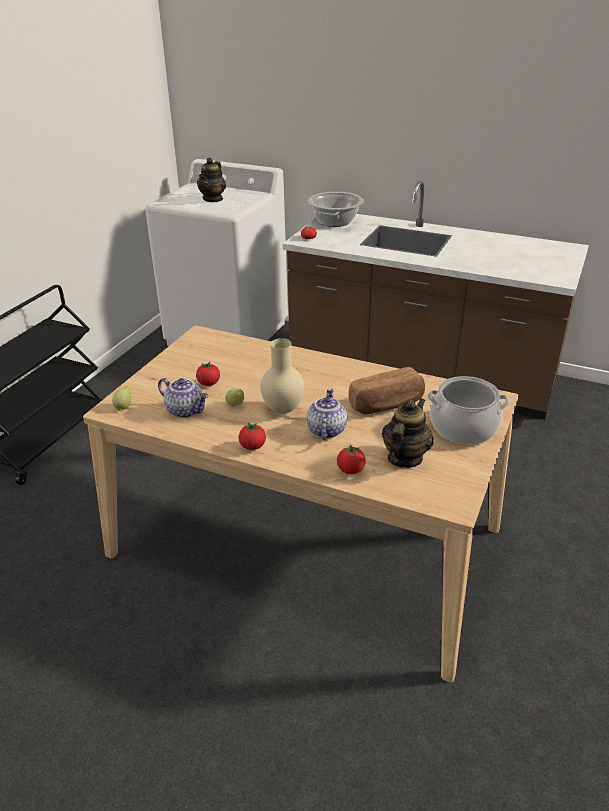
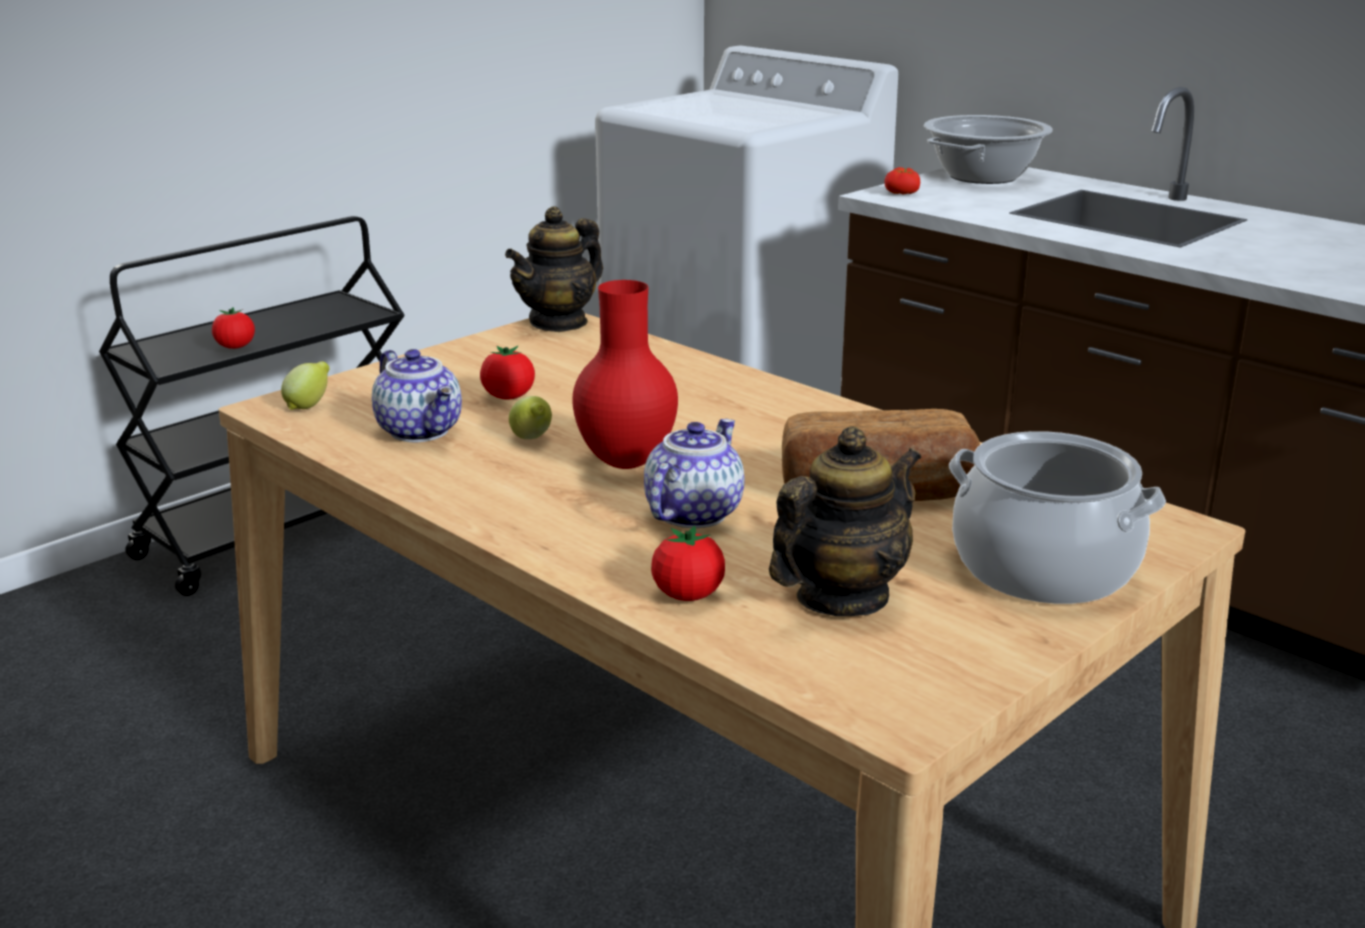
camera: 20 degrees right, 10 degrees down
teapot [197,157,226,202] -> teapot moved to [505,206,603,332]
tomato [238,422,266,450] -> tomato moved to [212,308,255,349]
beige vase [260,338,304,414] -> red vase [572,280,678,469]

